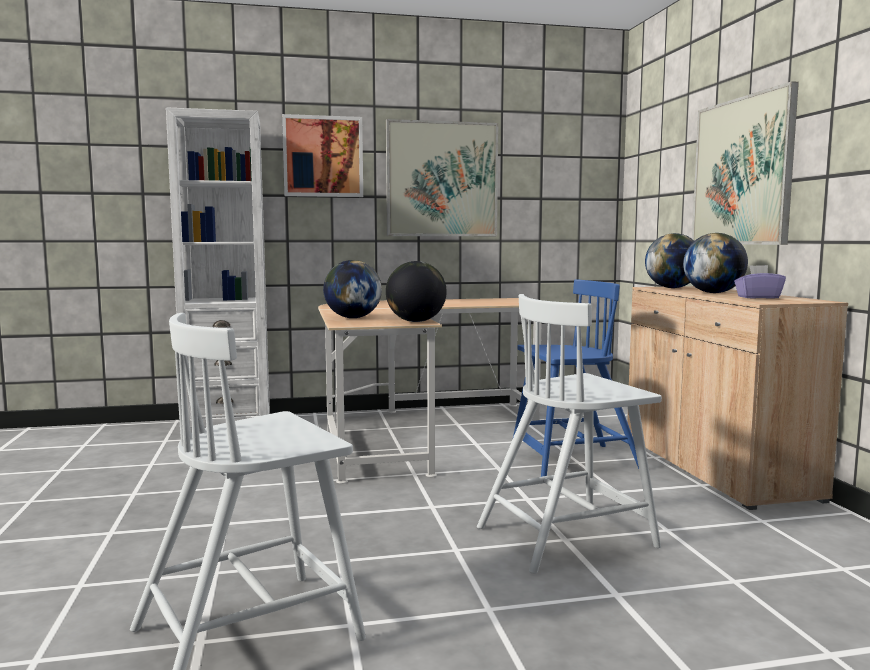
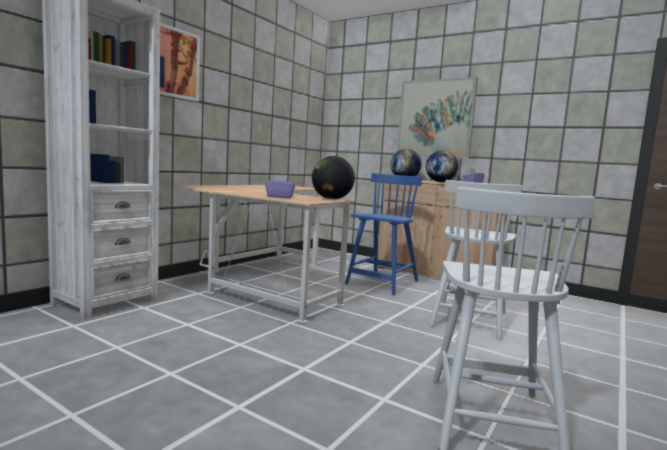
camera: 45 degrees left, 0 degrees up
globe [323,260,382,318] -> purple tissue box [265,175,295,198]
picture [386,119,498,236] -> none

